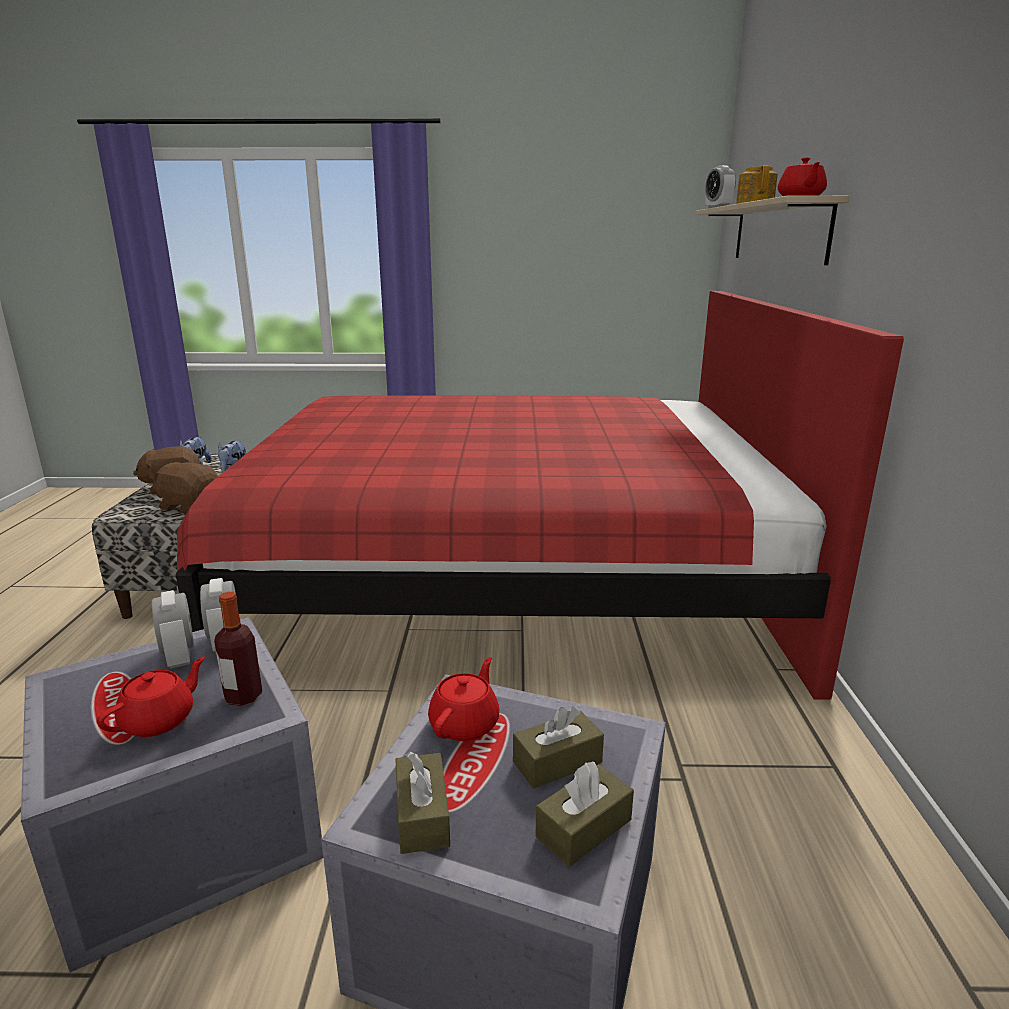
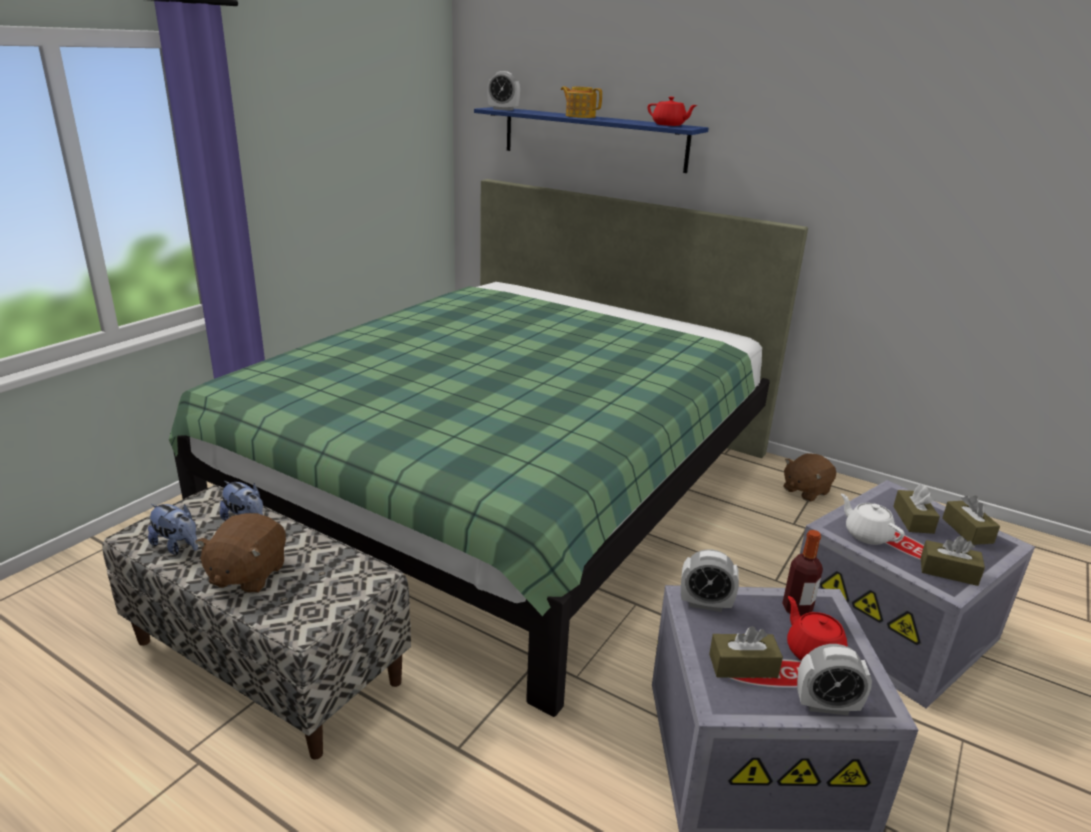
camera: 60 degrees left, 5 degrees up
brown plush toy [149,461,218,514] -> brown plush toy moved to [783,453,836,502]
alarm clock [152,590,194,669] -> alarm clock moved to [797,644,872,715]
red bed [176,291,904,700] -> green bed [169,179,808,717]
red teapot [428,657,499,741] -> white teapot [841,494,905,545]
beige shelf [696,195,849,265] -> blue shelf [474,107,709,173]
none -> brown tissue box [709,626,783,678]

